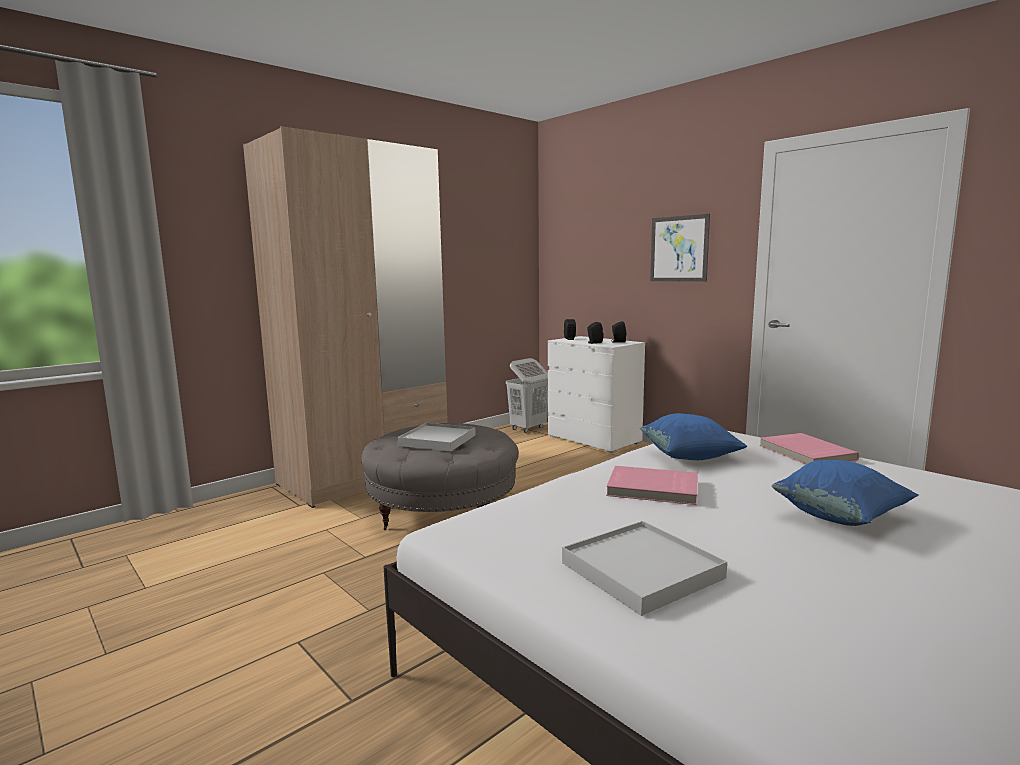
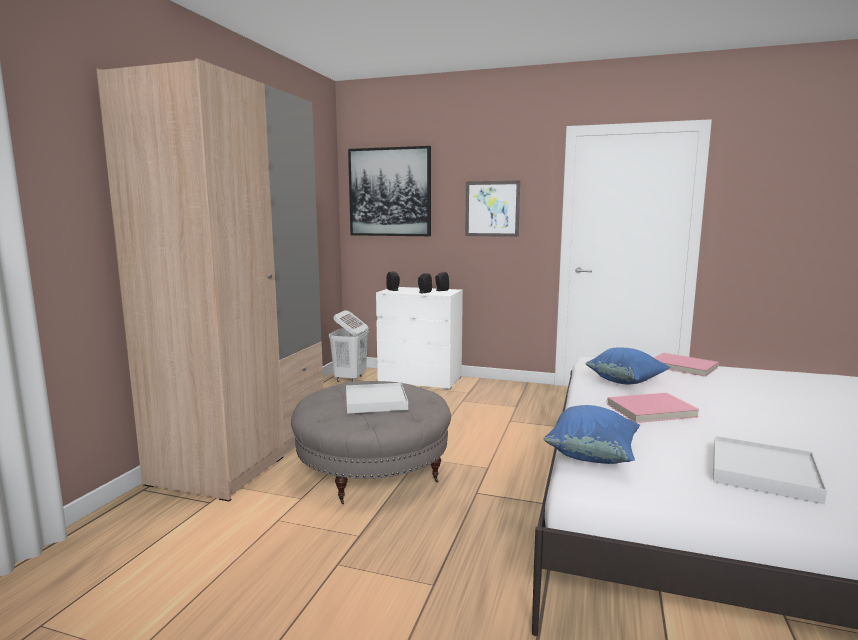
camera: 30 degrees left, 0 degrees up
blue pillow [772,460,918,526] -> blue pillow moved to [544,405,640,464]
none -> picture [348,146,431,236]

